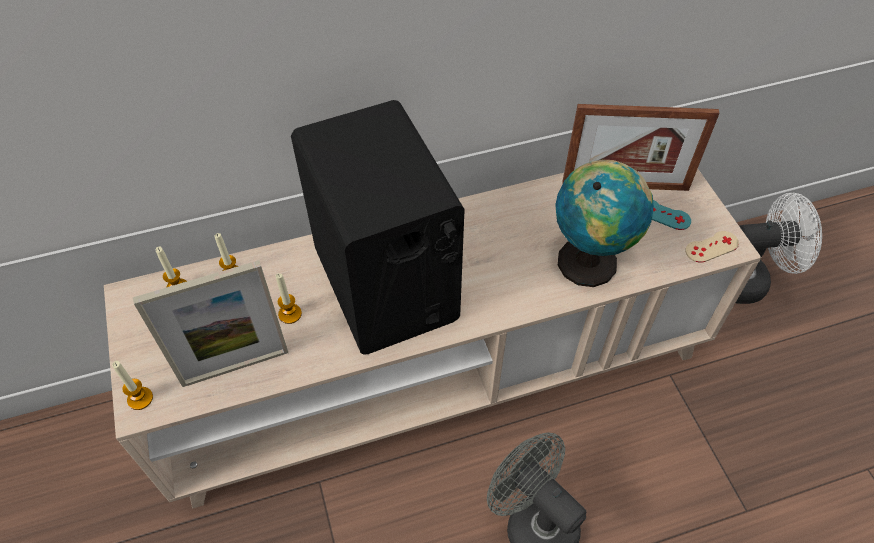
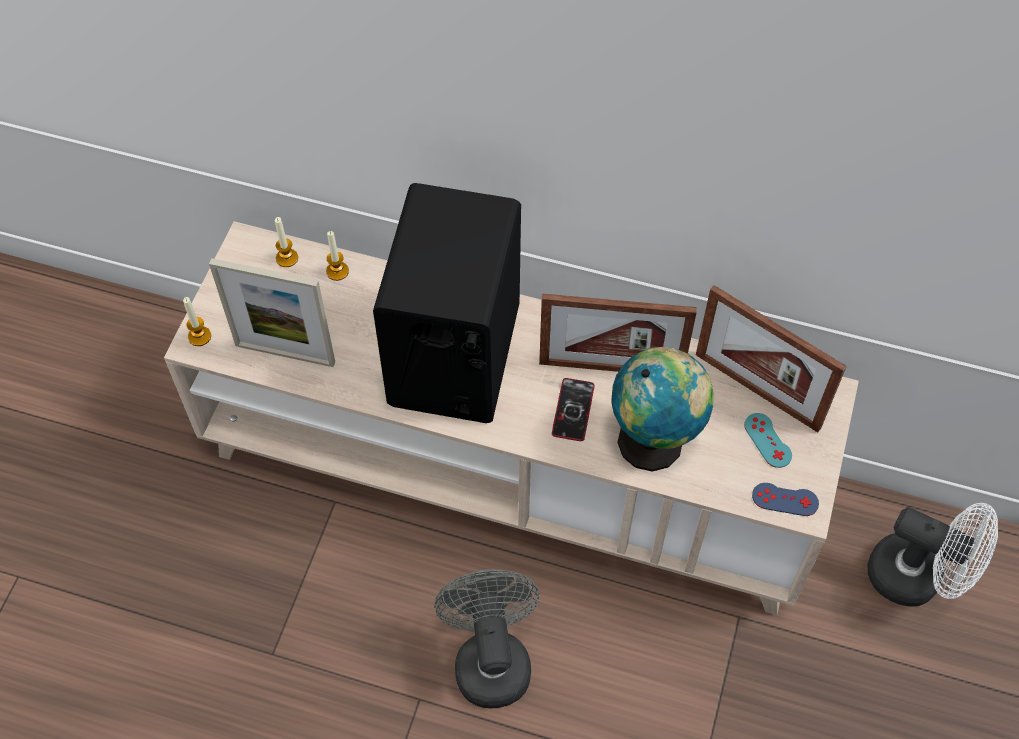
camera: 35 degrees right, 5 degrees up
candle [276,273,302,324] -> none
beige game controller [685,231,739,263] -> blue game controller [752,483,819,516]
none -> picture frame [539,294,697,372]
none -> phone [552,378,595,441]

